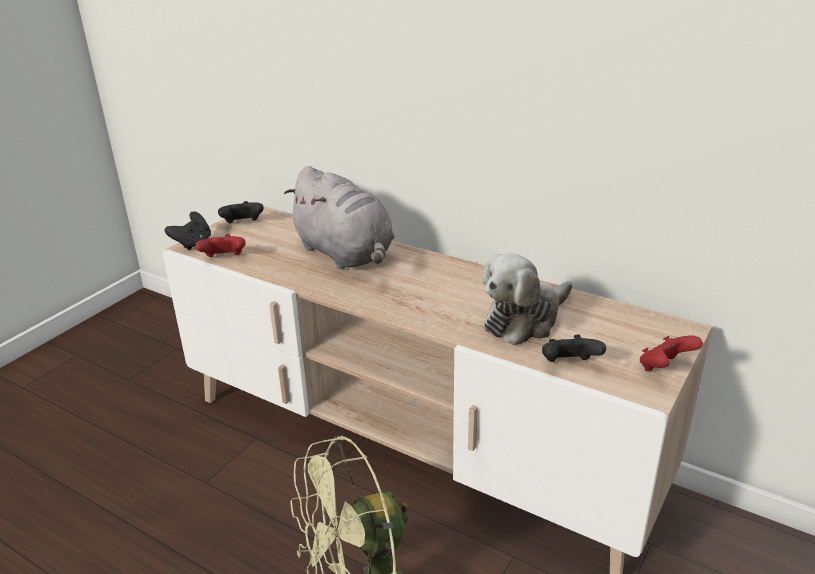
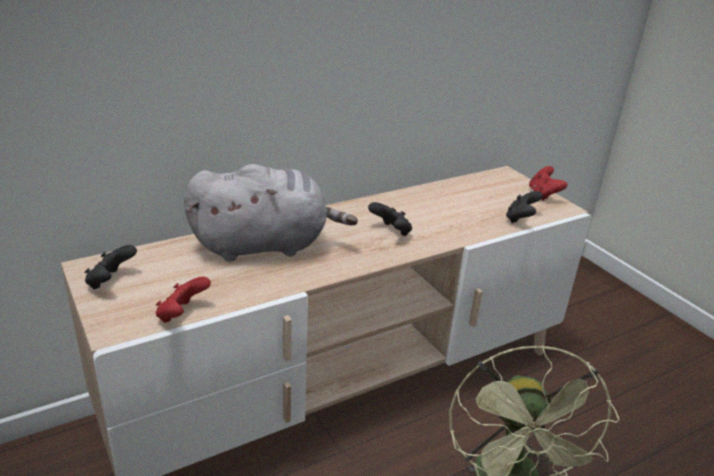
camera: 65 degrees left, 0 degrees up
black game controller [165,211,211,250] -> black game controller moved to [368,202,412,236]
plush toy [482,253,572,346] -> none

